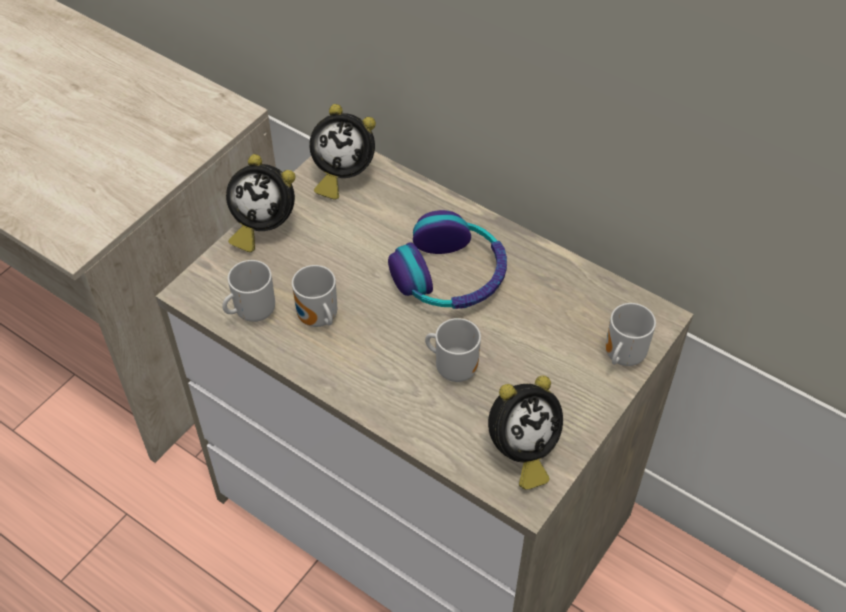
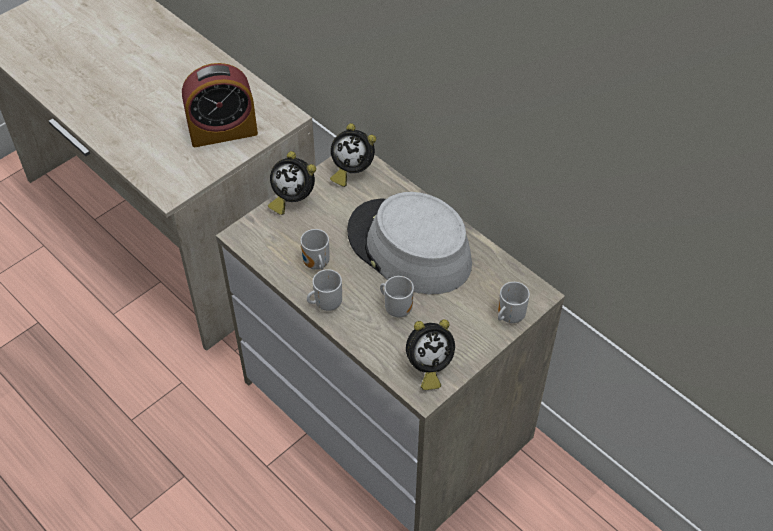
camera: 10 degrees right, 0 degrees up
mug [222,260,275,322] -> mug moved to [307,269,342,311]
headphones [388,210,507,309] -> grey hat [347,192,472,295]
none -> alarm clock [182,63,258,147]

